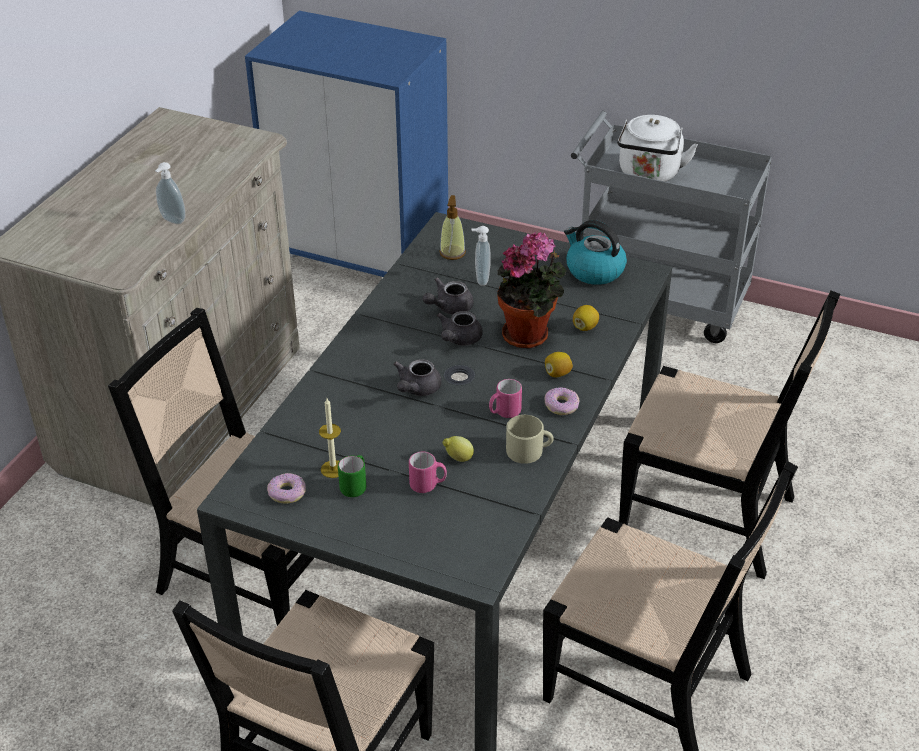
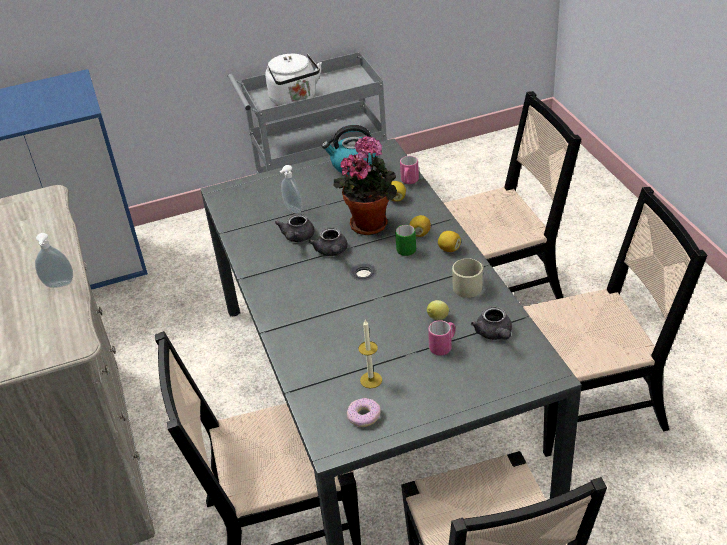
camera: 40 degrees left, 0 degrees up
green mug [338,455,366,497] -> green mug moved to [395,225,416,256]
grey teapot [394,359,442,396] -> grey teapot moved to [471,306,512,340]
soap dispenser [440,195,466,260] -> none
pink mug [489,379,522,418] -> pink mug moved to [400,156,419,184]
donut [545,387,580,415] -> lemon [438,231,461,252]

